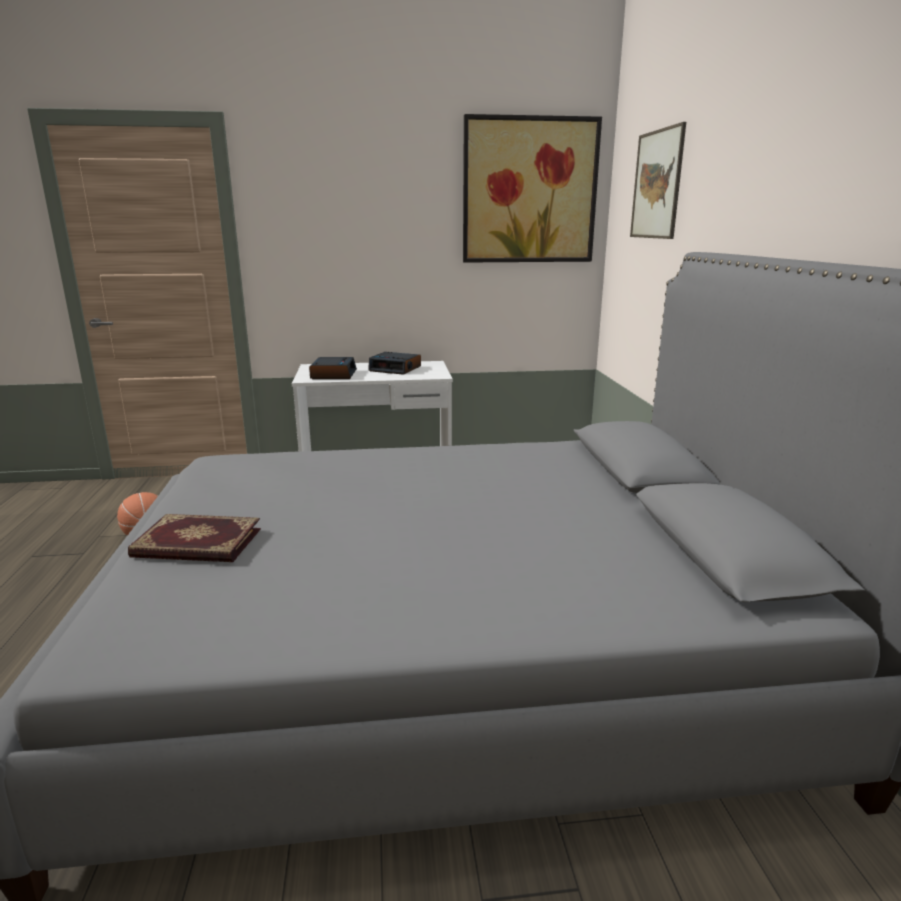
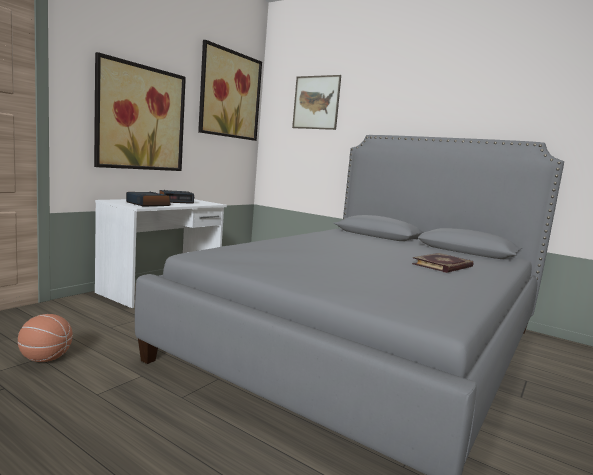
camera: 50 degrees left, 10 degrees down
book [128,514,261,562] -> book moved to [412,253,474,273]
none -> picture [94,52,186,171]

